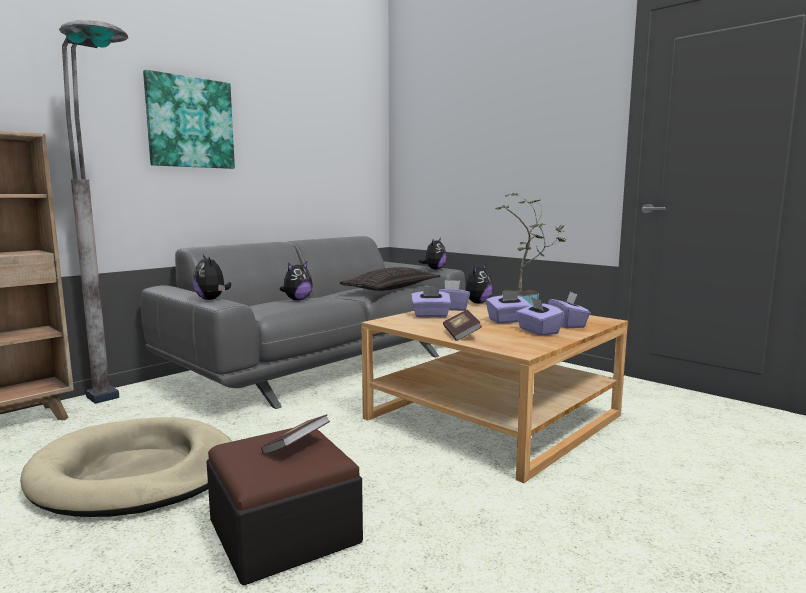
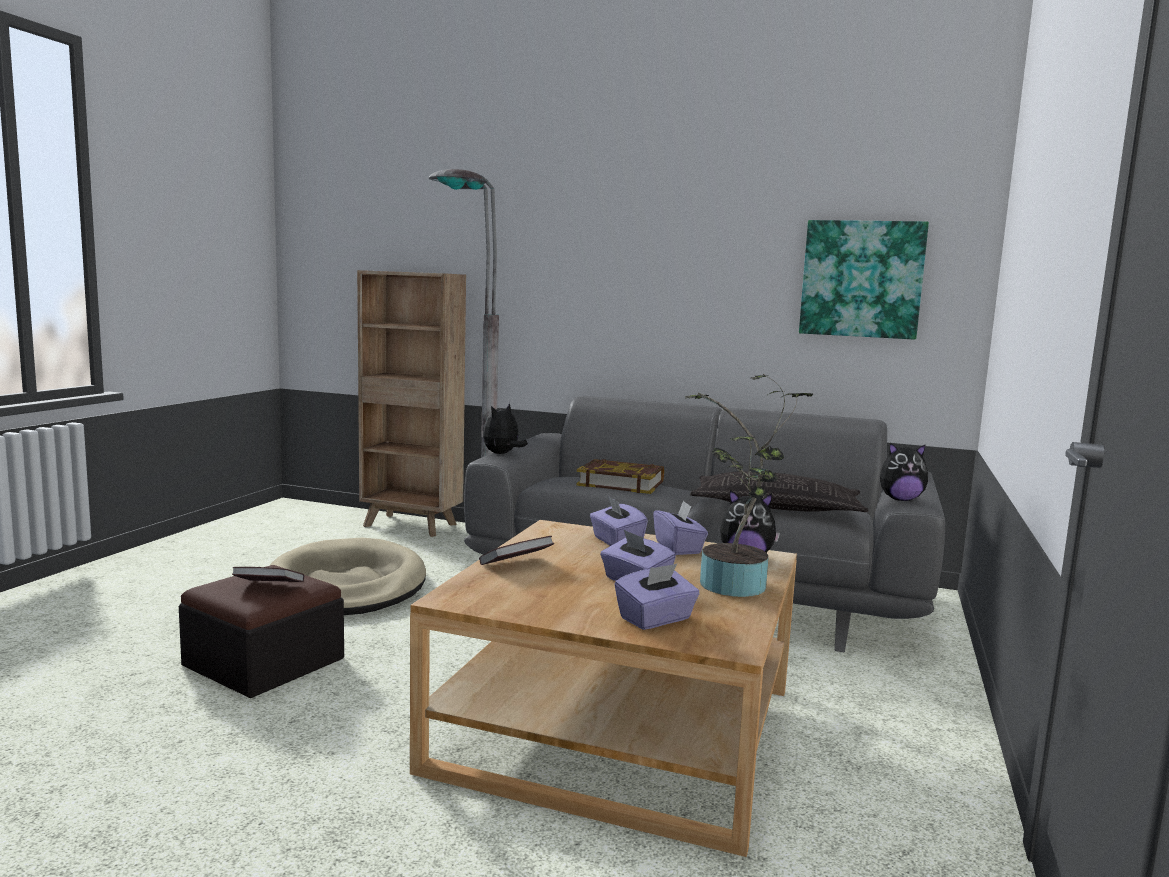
camera: 65 degrees right, 0 degrees up
picture [143,70,235,169] -> picture moved to [799,220,929,340]
plush toy [280,261,313,300] -> book [577,459,664,494]
purple tissue box [516,297,564,336] -> none

